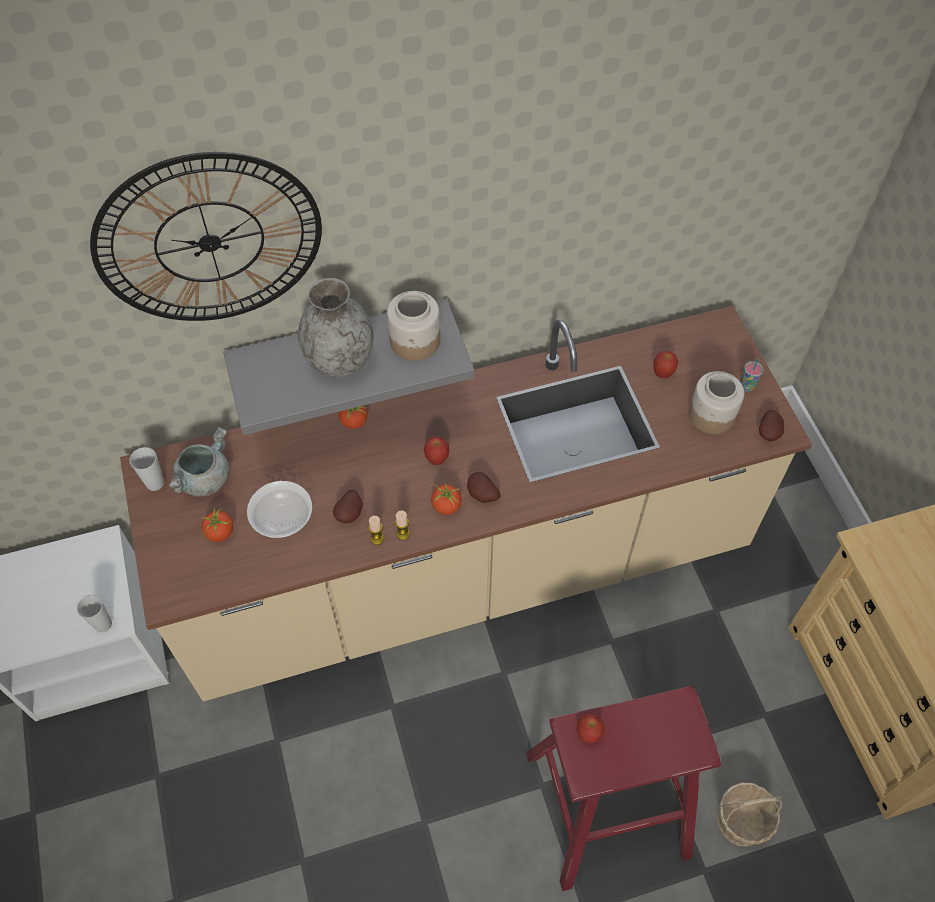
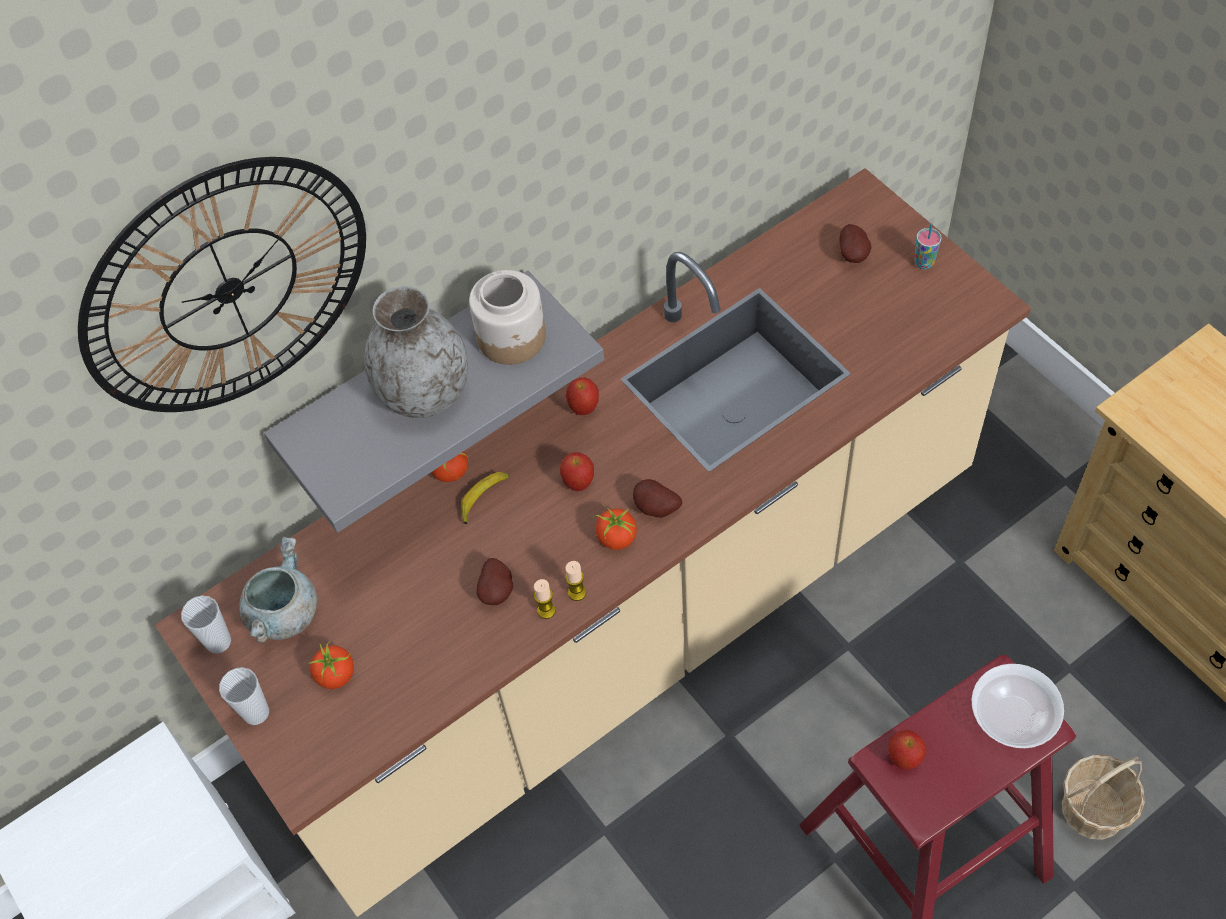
camera: 15 degrees left, 0 degrees up
cup [77,595,112,632] -> cup moved to [219,667,269,725]
bowl [247,481,312,538] -> bowl moved to [972,664,1064,748]
apple [653,351,678,378] -> apple moved to [566,377,599,415]
jar [689,371,744,434] -> none
potato [759,410,784,441] -> potato moved to [840,224,871,263]
none -> banana [461,472,509,524]

